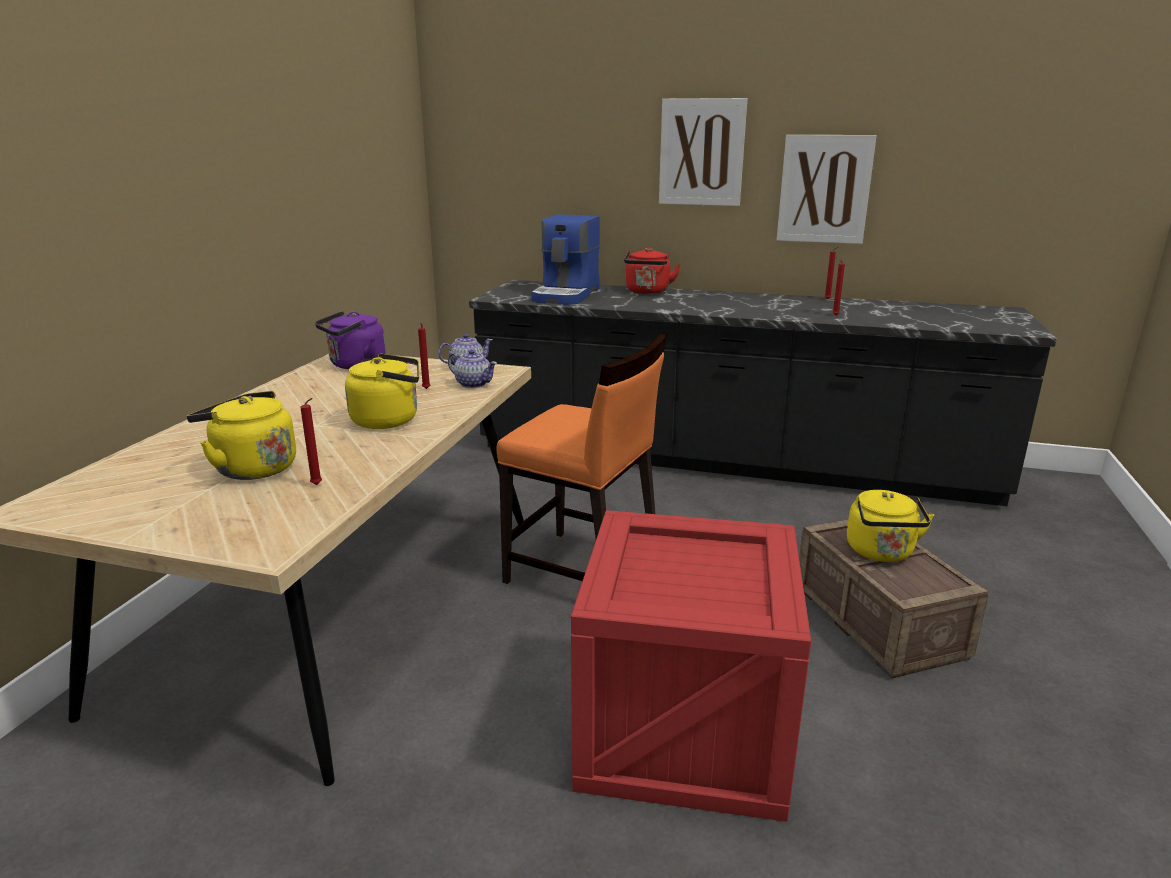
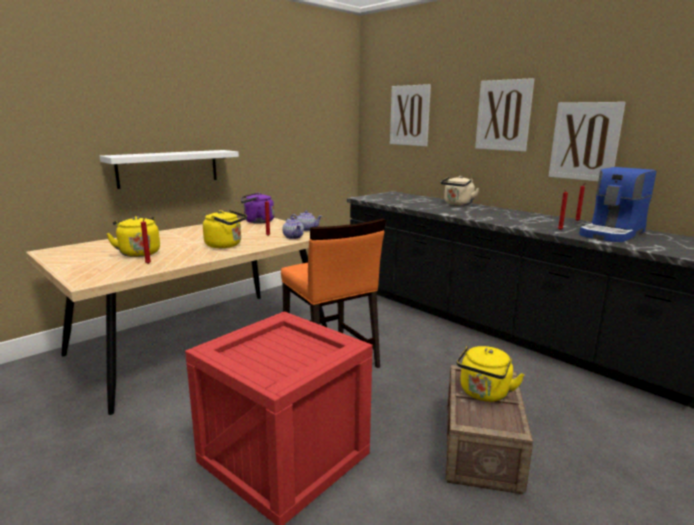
camera: 30 degrees right, 5 degrees down
coffee machine [531,214,600,305] -> coffee machine moved to [579,167,657,242]
red kettle [624,248,681,294] -> beige kettle [441,176,479,206]
none -> white shelf [100,150,239,189]
none -> picture [390,84,431,146]

